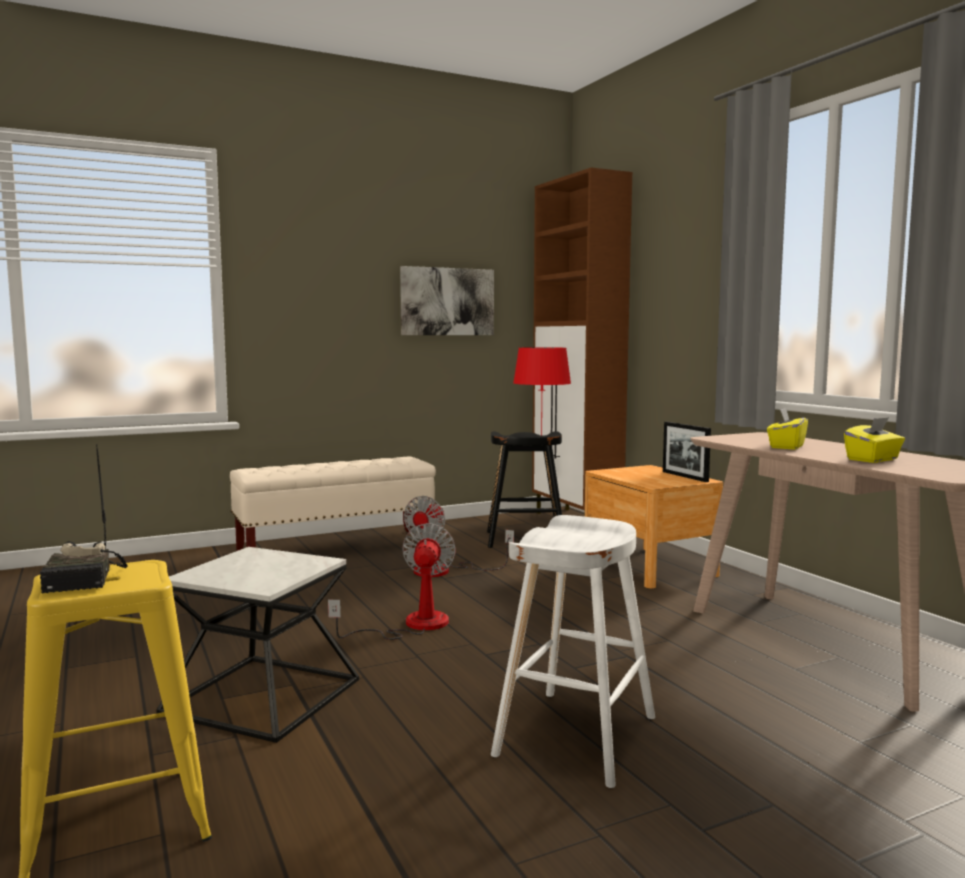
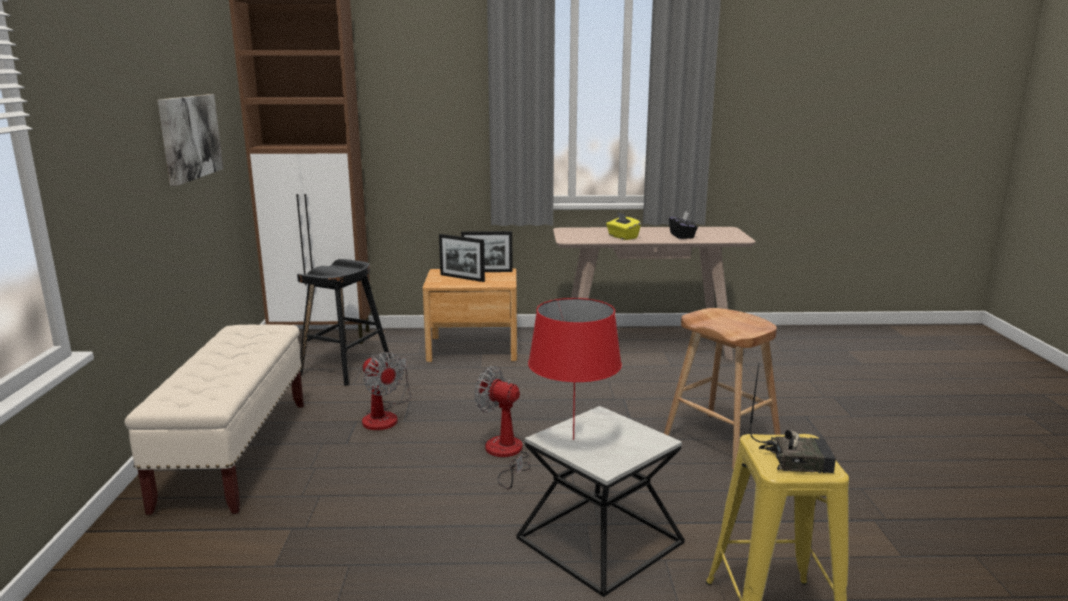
camera: 65 degrees left, 10 degrees up
white stool [491,515,655,788] -> brown stool [664,308,781,470]
red table lamp [513,347,571,436] -> red table lamp moved to [528,298,622,440]
yellow tissue box [844,417,905,463] -> black tissue box [669,211,698,239]
none -> picture frame [439,234,485,282]

